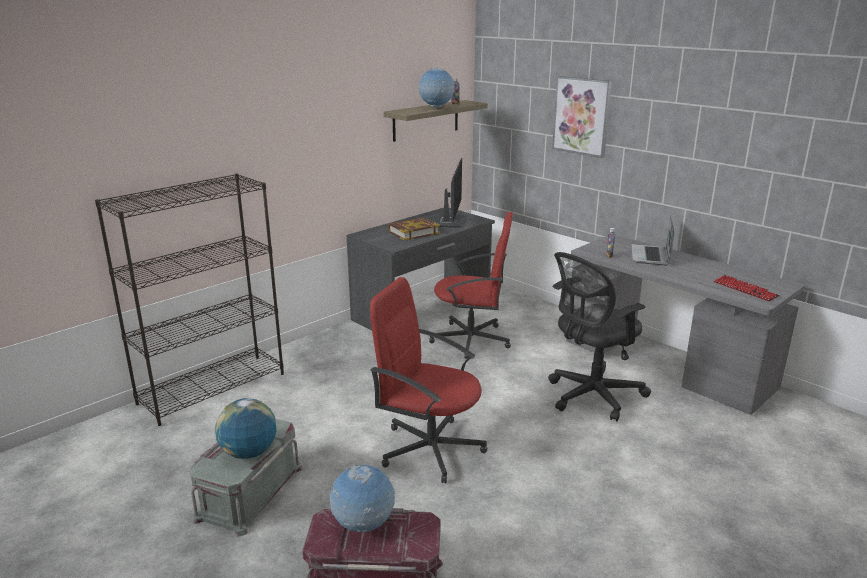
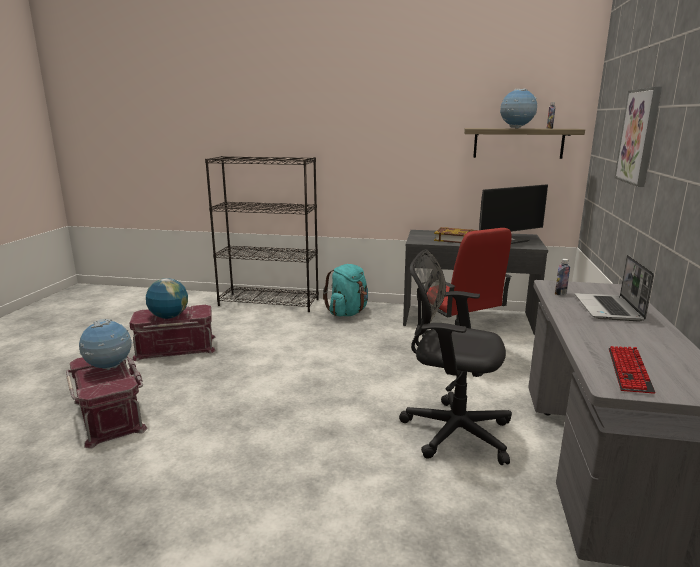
camera: 55 degrees right, 5 degrees down
grey storage box [189,419,303,537] -> red storage box [129,305,216,361]
red office chair [370,277,488,483] -> none
laptop [632,216,675,266] -> laptop turned 60 degrees counterclockwise [575,255,654,322]
none -> turquoise backpack [323,264,368,316]

